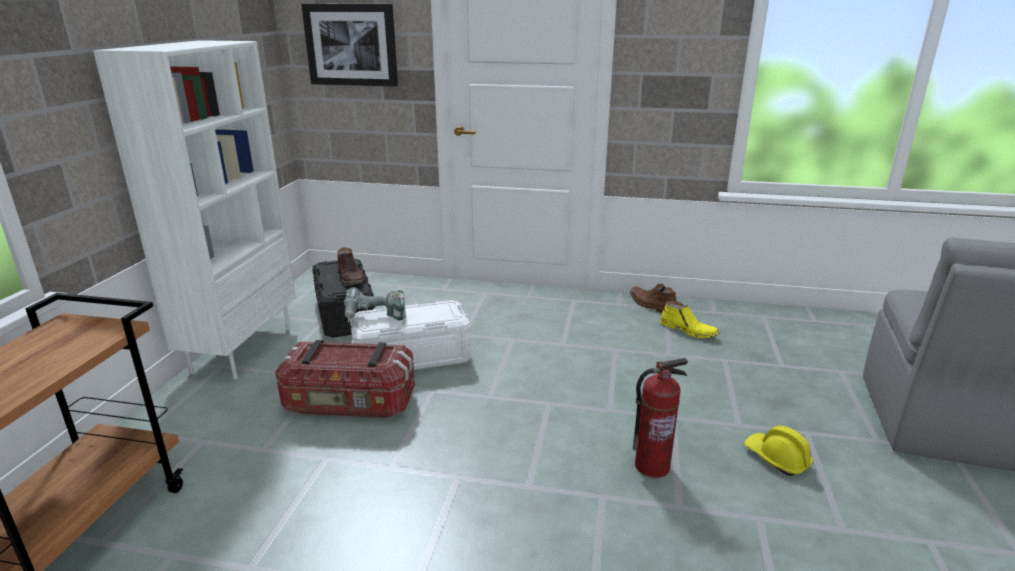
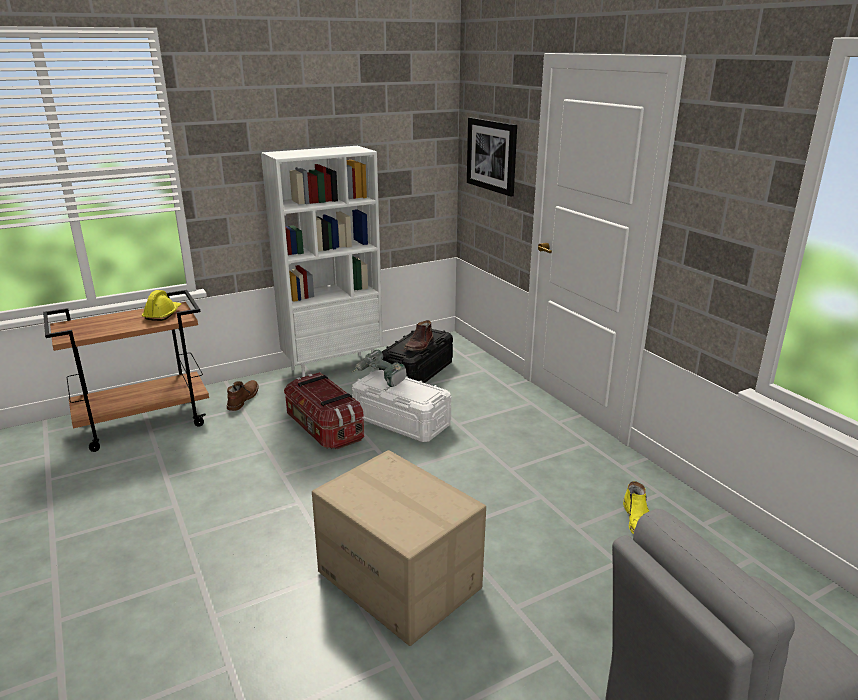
camera: 50 degrees right, 0 degrees up
brown boot [630,284,677,313] -> brown boot moved to [227,380,259,411]
fire extinguisher [633,358,688,478] -> cardboard box [312,450,486,646]
yellow hard hat [744,426,813,476] -> yellow hard hat moved to [142,290,181,321]

